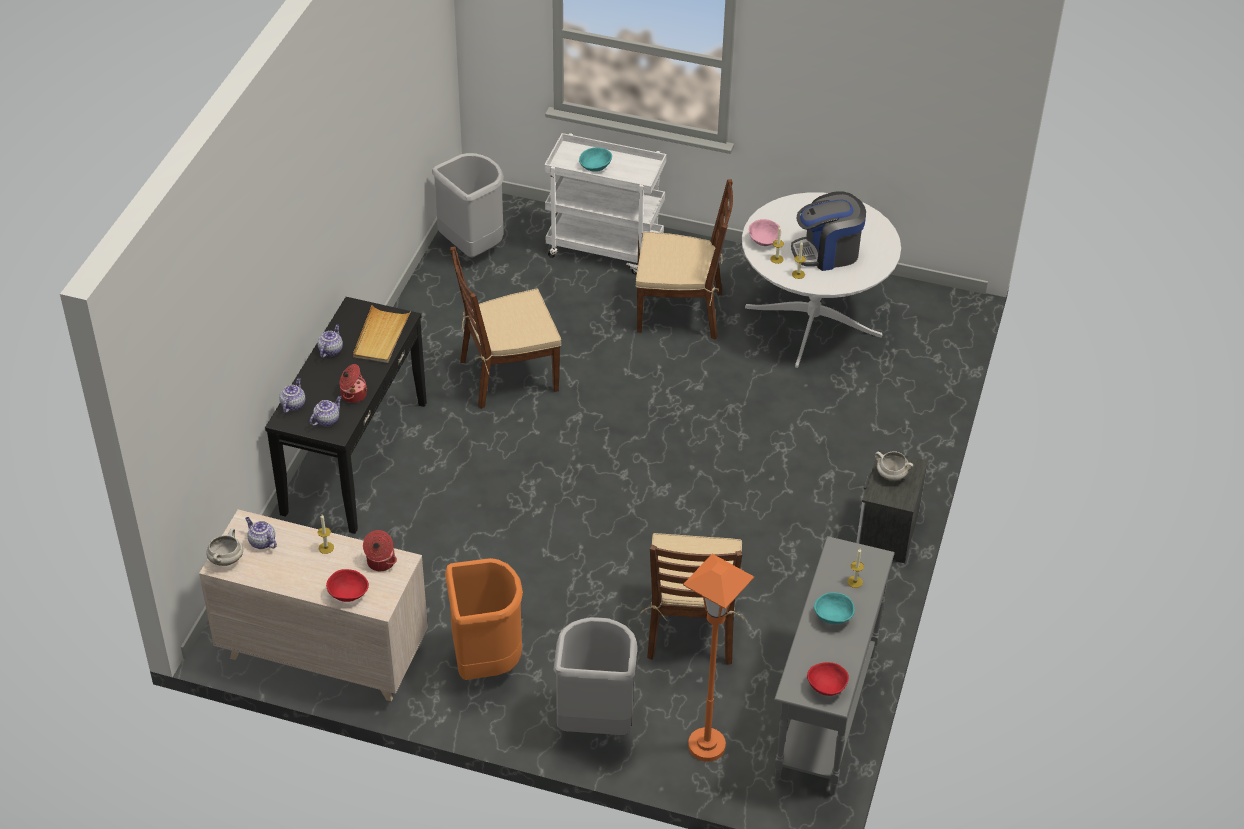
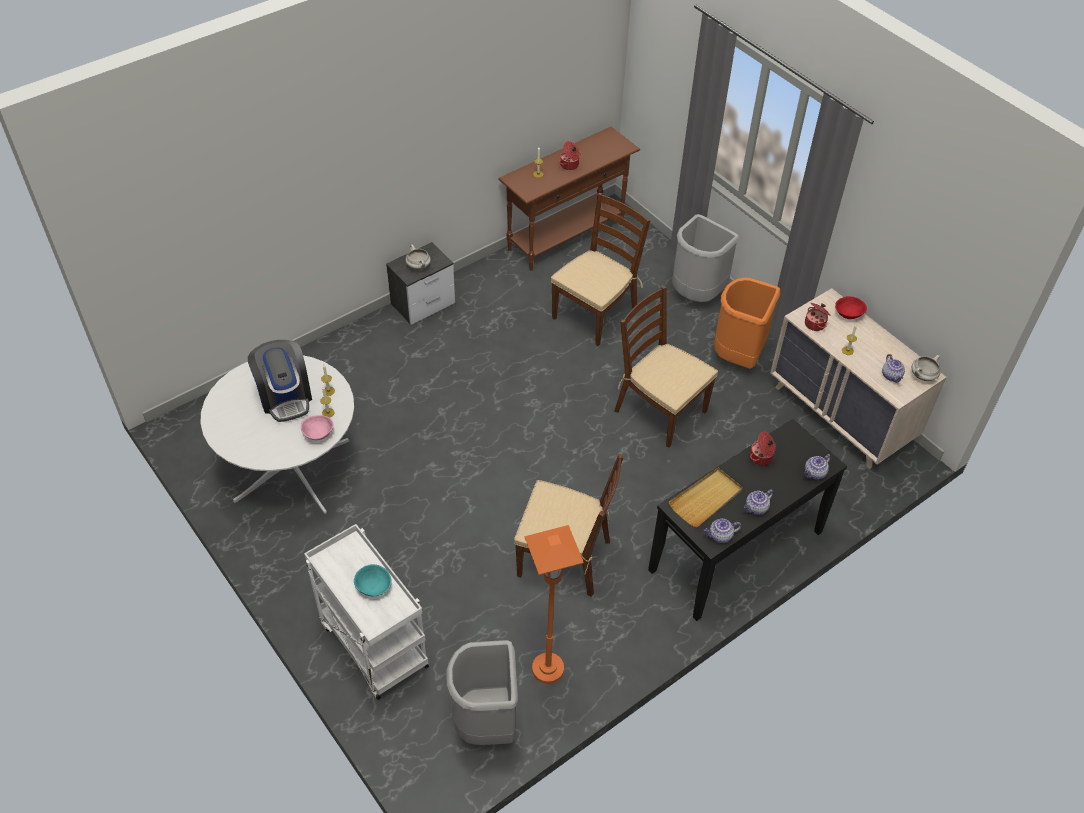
camera: 145 degrees left, 5 degrees up
teapot [310,396,342,427] -> teapot moved to [703,519,741,543]
brown chair [636,180,733,339] -> brown chair moved to [614,286,718,448]
orange floor lamp [683,554,754,762] -> orange floor lamp moved to [525,525,584,684]
grey console table [774,536,895,795] -> brown console table [498,127,640,271]
coffee machine [791,191,866,271] -> coffee machine turned 45 degrees clockwise [248,340,312,422]
red bowl [807,662,849,696] -> none
turquoise bowl [814,592,855,624] -> cooking pot [559,141,581,170]

